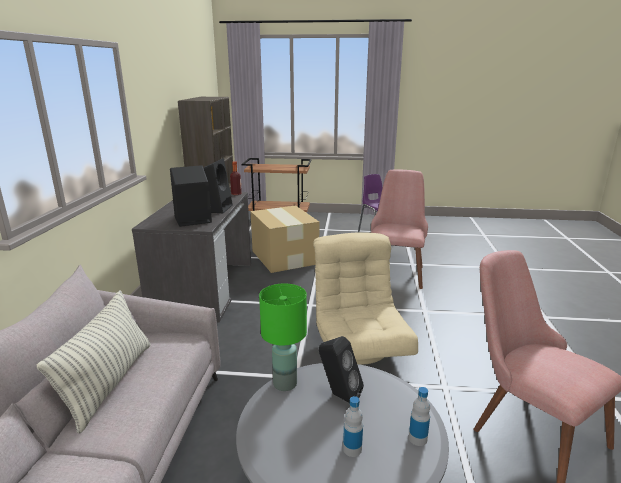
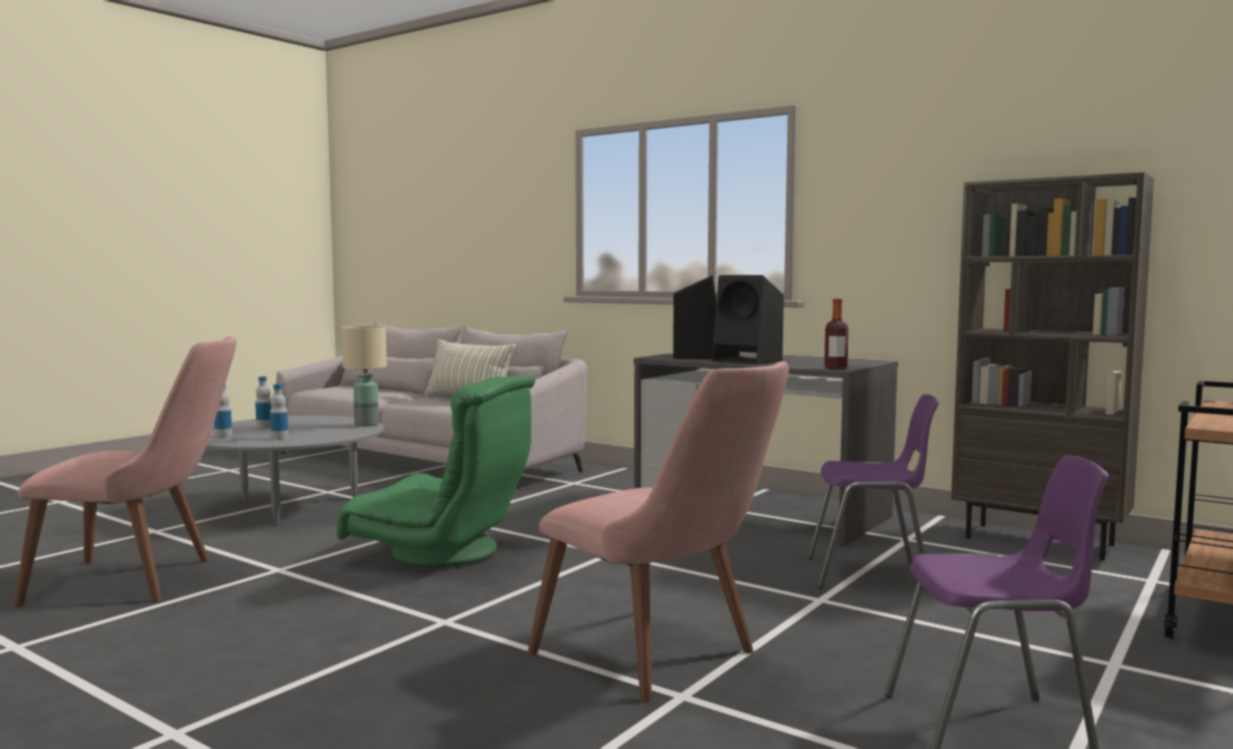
camera: 120 degrees right, 15 degrees down
cardboard box [251,206,319,273] -> purple chair [808,394,939,589]
green table lamp [259,283,307,391] -> beige table lamp [342,326,387,426]
beige armchair [313,232,418,365] -> green armchair [337,375,535,567]
black speaker [319,336,364,403] -> none
none -> bottle [270,384,288,440]

